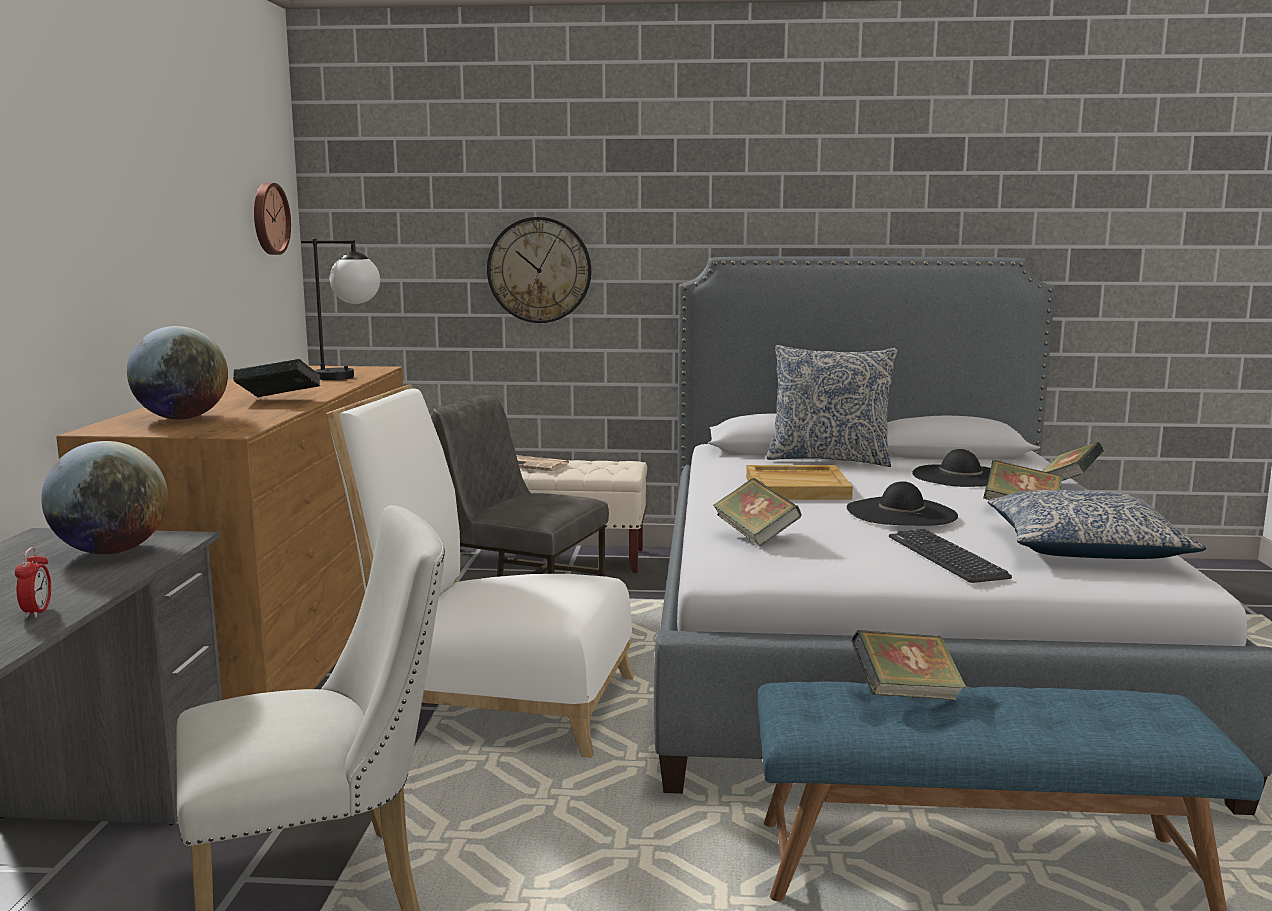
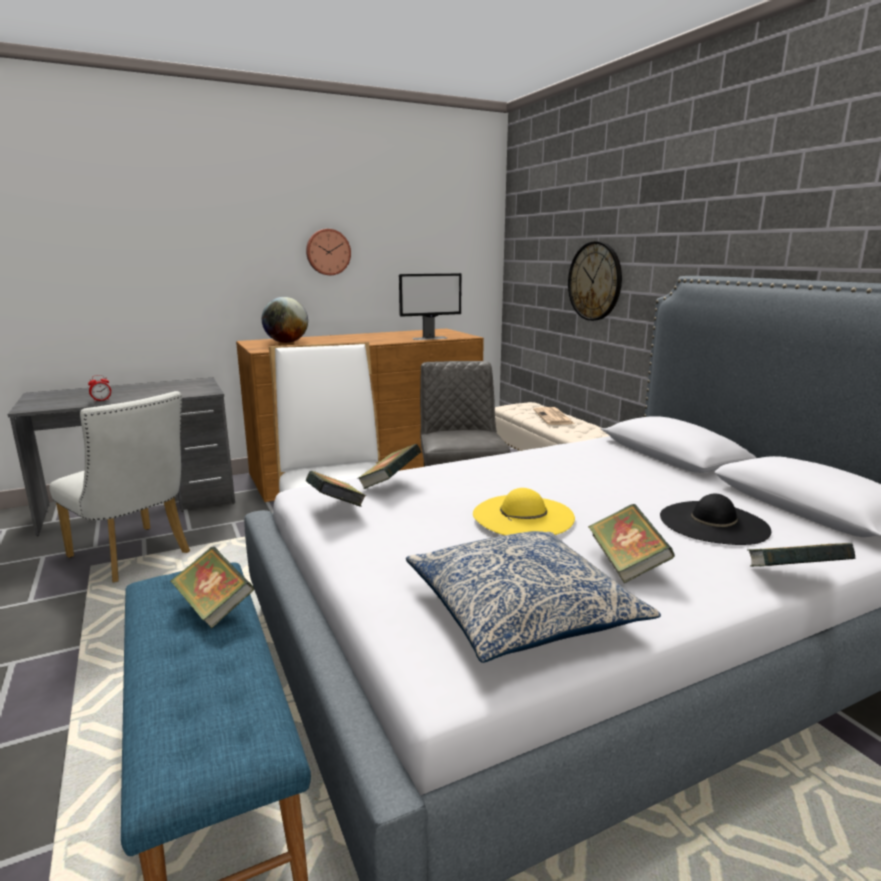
camera: 60 degrees right, 5 degrees up
globe [41,441,168,554] -> none
book [233,359,320,398] -> book moved to [306,471,366,507]
wall clock [254,183,291,255] -> wall clock moved to [306,229,351,275]
table lamp [301,239,380,380] -> monitor [399,273,462,340]
beige tray [746,465,853,500] -> none
pillow [766,345,898,467] -> none
black hat [847,481,958,526] -> yellow hat [473,488,575,535]
keyboard [889,529,1012,583] -> none

